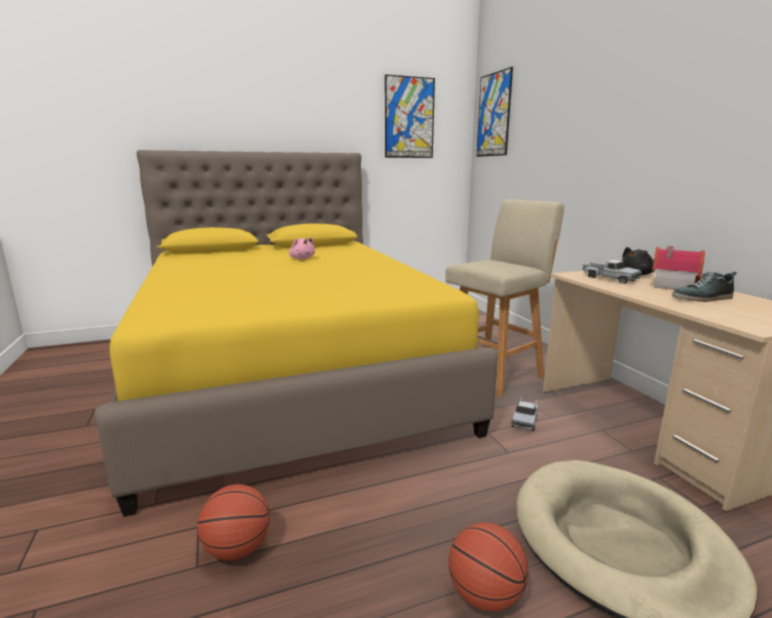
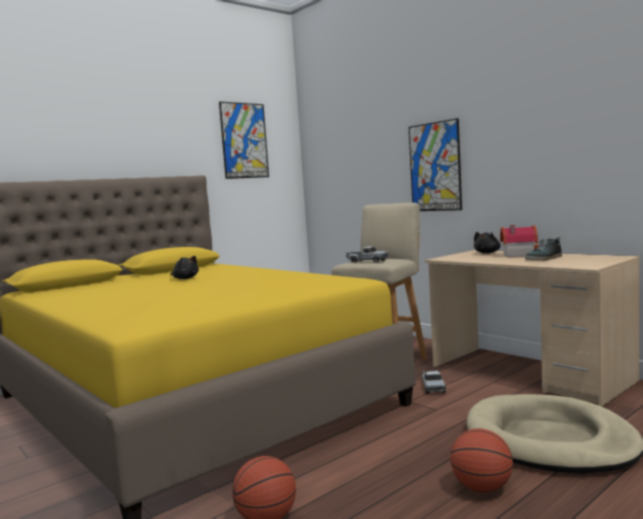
camera: 20 degrees left, 10 degrees down
pink plush toy [289,237,315,259] -> black plush toy [170,256,199,279]
picture [476,67,513,157] -> picture moved to [409,118,462,211]
toy truck [583,260,642,284] -> toy truck moved to [346,246,388,263]

